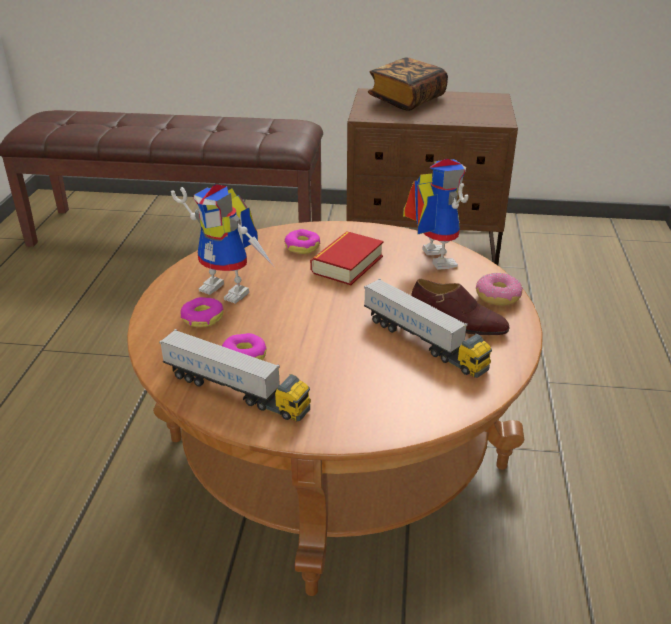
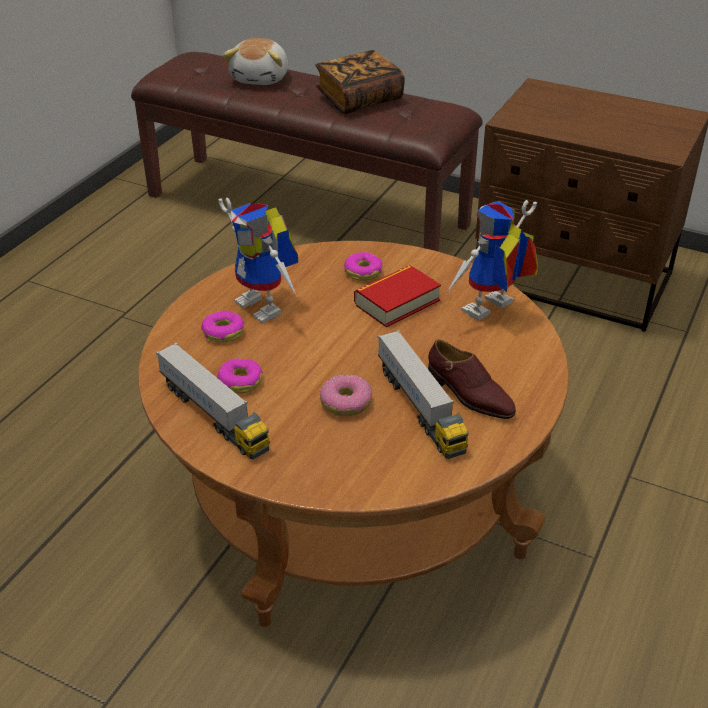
camera: 20 degrees right, 5 degrees up
book [368,58,448,111] -> book moved to [315,50,405,114]
toy robot [403,159,469,270] -> toy robot turned 135 degrees counterclockwise [447,200,538,321]
donut [476,272,523,306] -> donut moved to [320,374,372,416]
none -> plush toy [223,38,288,85]

